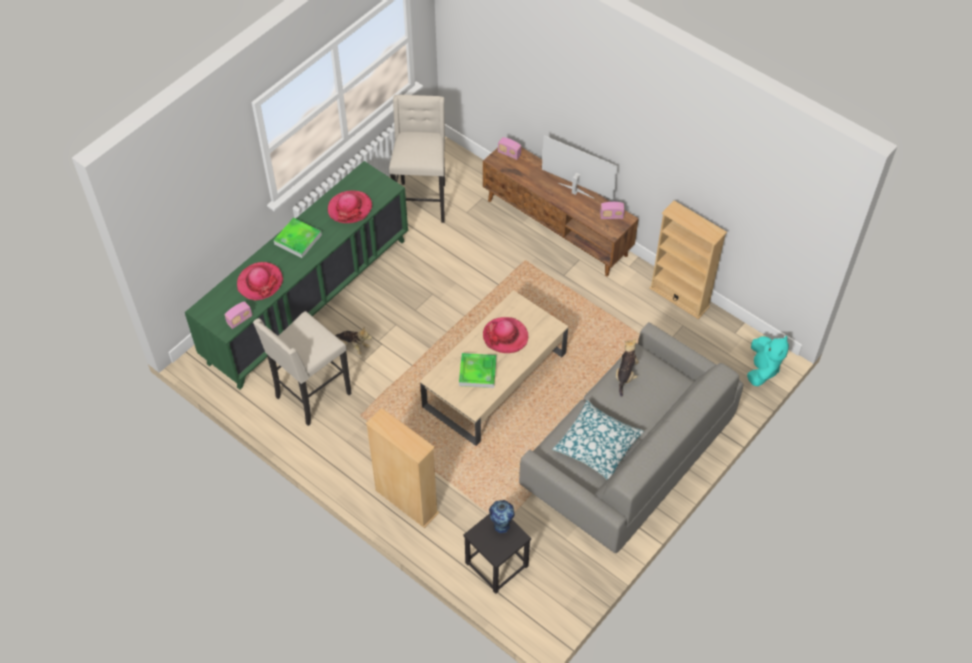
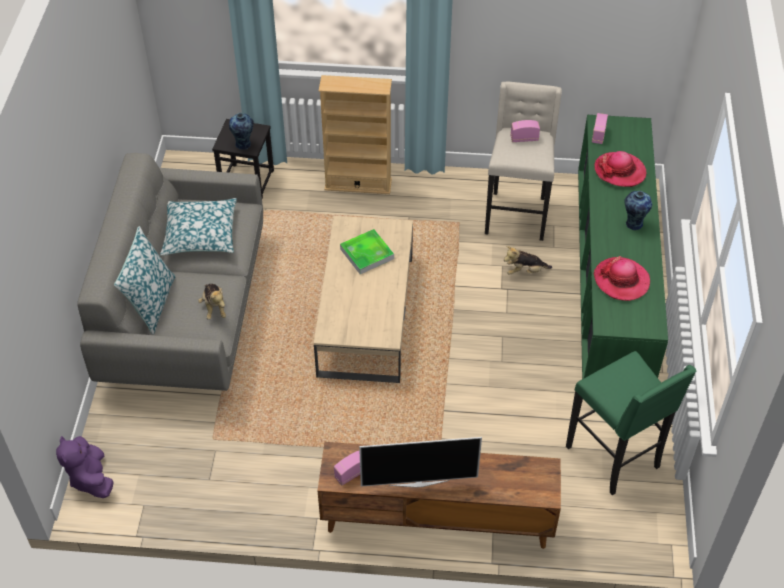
camera: 145 degrees right, 5 degrees down
tray [274,218,322,258] -> vase [624,191,652,230]
beige stool [389,95,445,223] -> green stool [566,351,696,495]
hat [483,317,528,353] -> none
radio [498,137,521,160] -> radio moved to [511,120,540,142]
beige bookcase [649,200,727,319] -> none
turquoise plush toy [747,335,789,386] -> purple plush toy [56,436,114,498]
none -> pillow [114,226,176,335]

